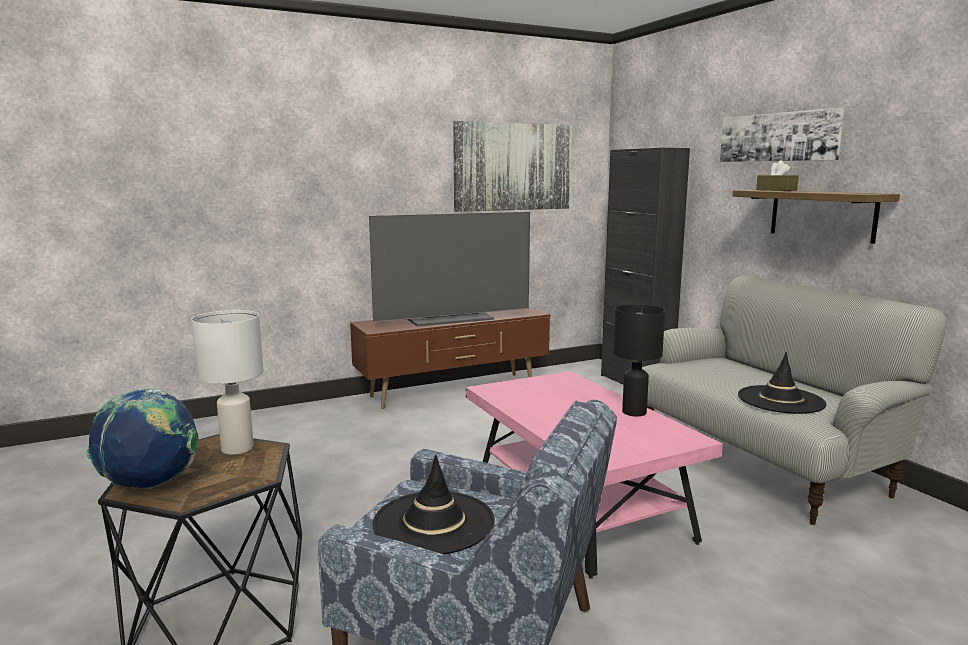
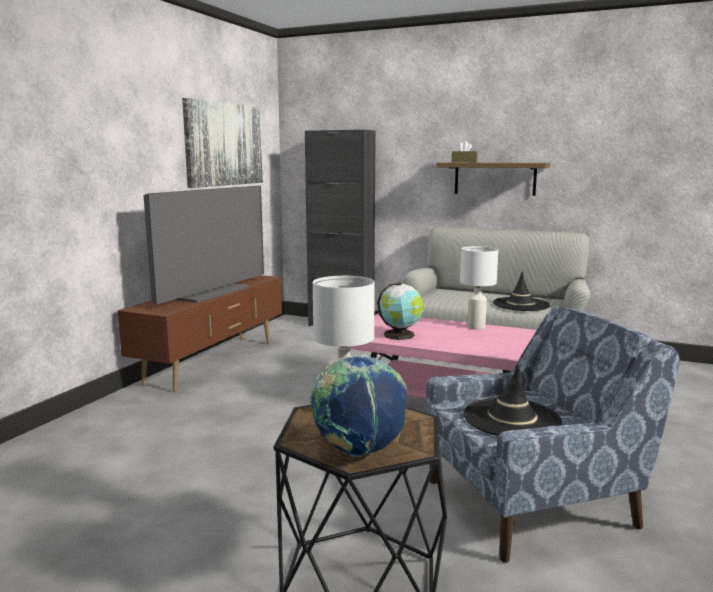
camera: 40 degrees left, 0 degrees up
black table lamp [613,304,665,416] -> white table lamp [460,246,498,330]
picture [720,107,845,162] -> none
none -> globe [377,282,423,340]

